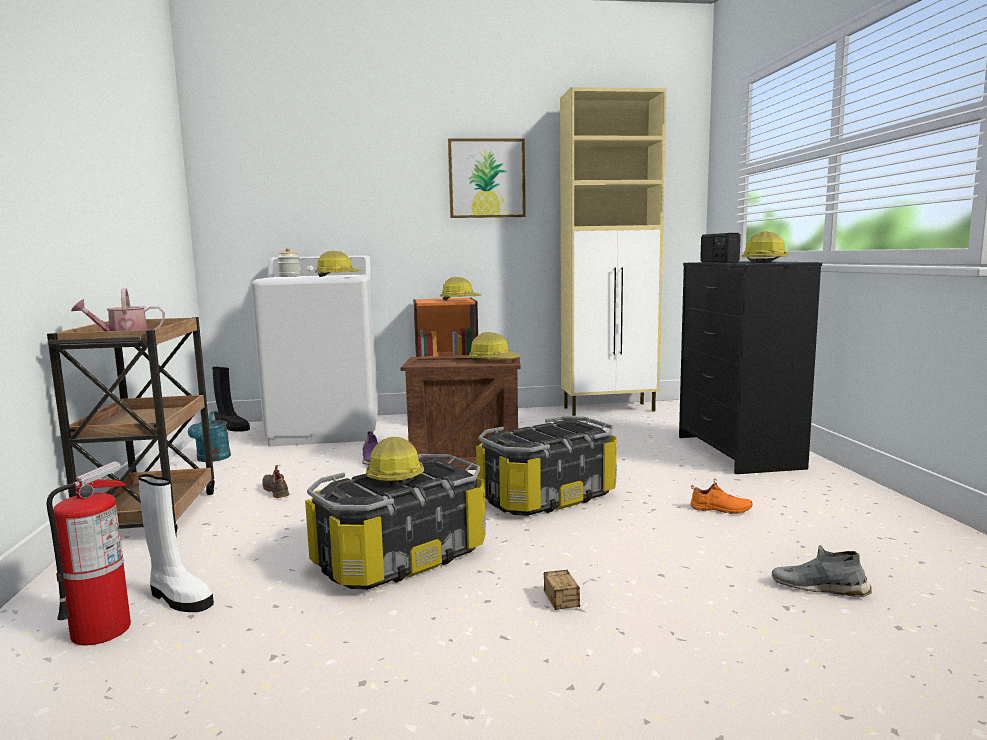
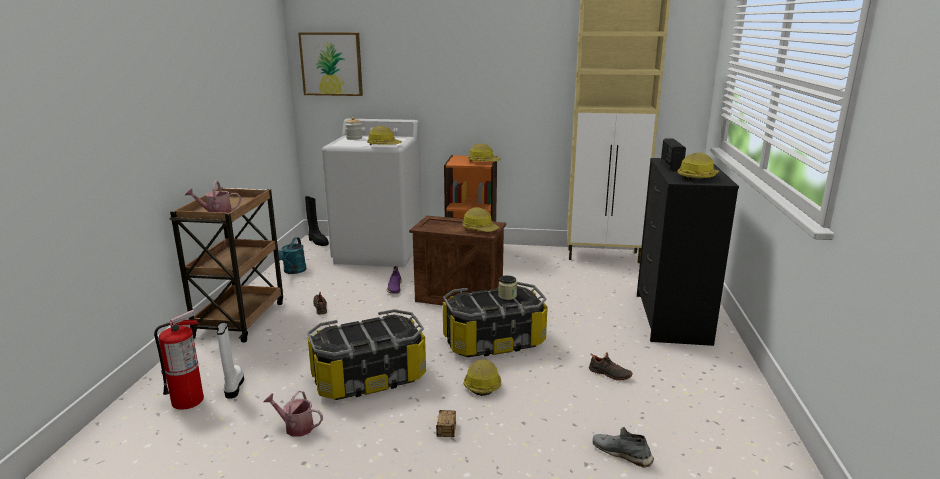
camera: 15 degrees right, 10 degrees up
white boot [138,474,214,612] -> white boot turned 150 degrees counterclockwise [217,321,244,399]
hard hat [366,437,424,486] -> hard hat moved to [463,359,501,396]
picture [448,138,526,218] -> picture moved to [298,32,363,96]
orange shoe [690,479,753,514] -> black shoe [589,352,633,381]
none -> watering can [263,391,323,437]
none -> jar [498,275,517,300]

